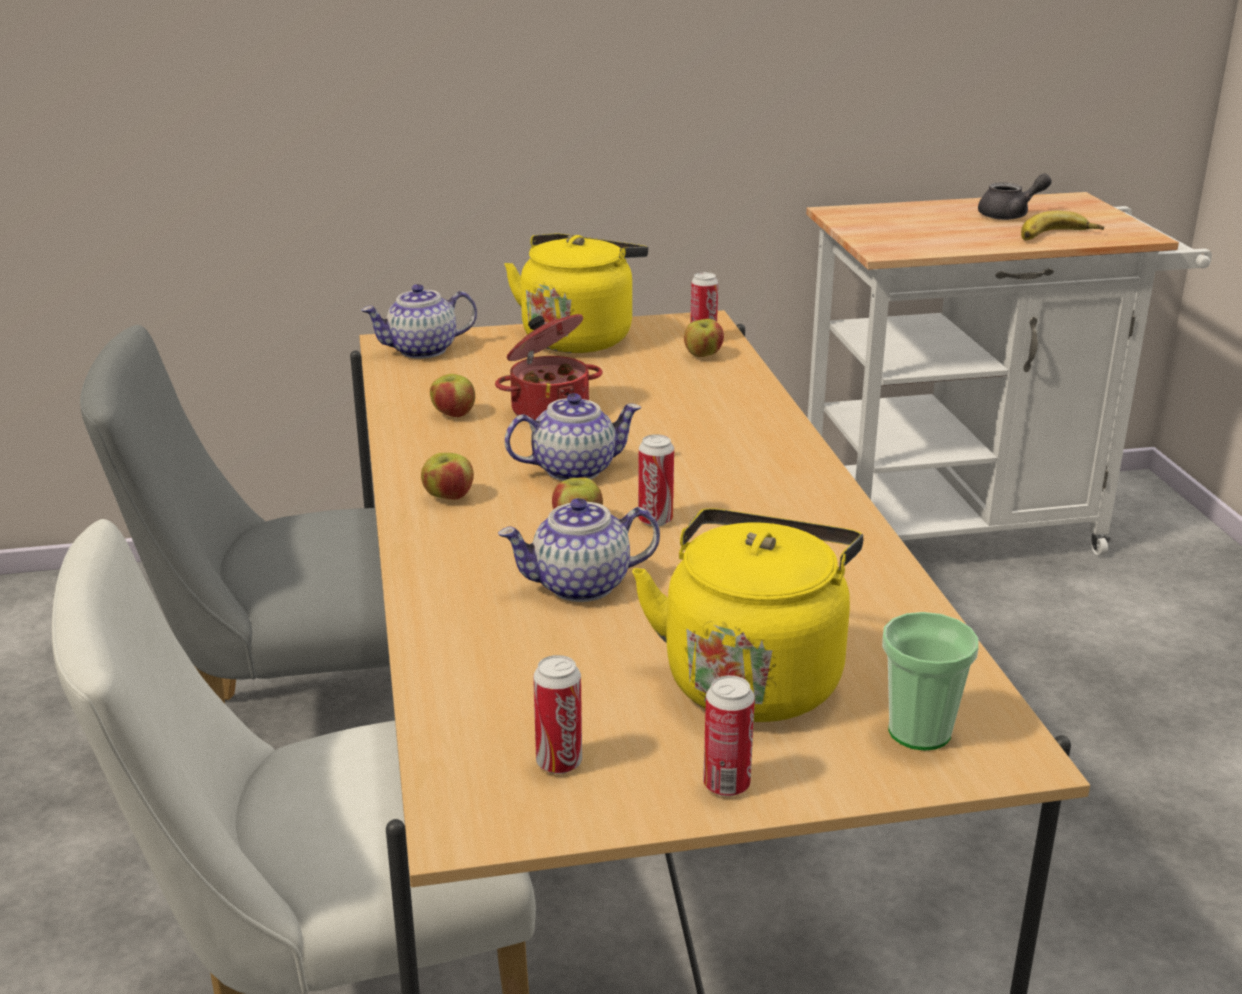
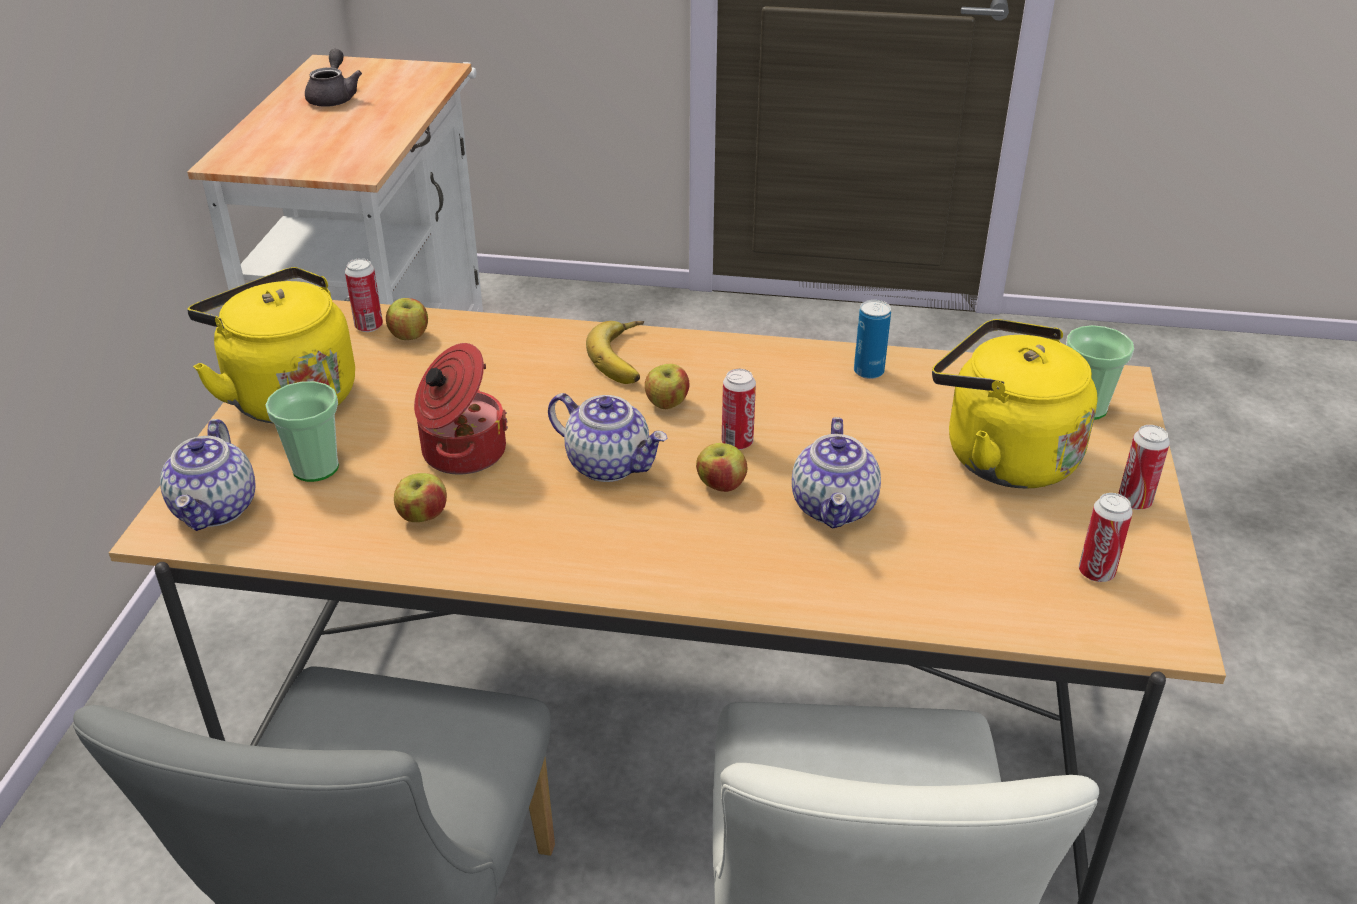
camera: 70 degrees left, 10 degrees up
apple [421,453,474,499] -> apple moved to [645,364,689,409]
teapot [505,393,641,481] -> teapot turned 120 degrees clockwise [548,393,668,482]
banana [1021,211,1104,240] -> banana moved to [586,321,644,384]
none -> cup [265,381,339,482]
none -> can [854,300,891,379]

